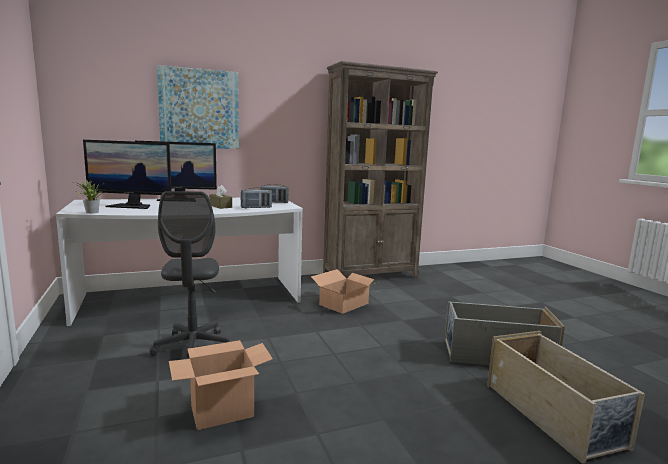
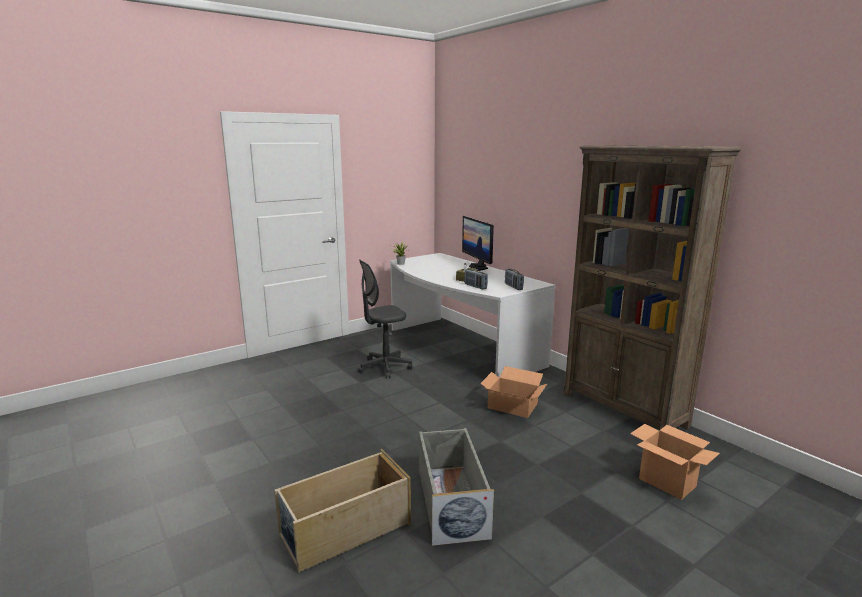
camera: 75 degrees right, 5 degrees up
monitor [83,140,171,209] -> none
picture [157,65,239,149] -> none
cardboard box [169,340,273,430] -> cardboard box moved to [630,424,720,500]

